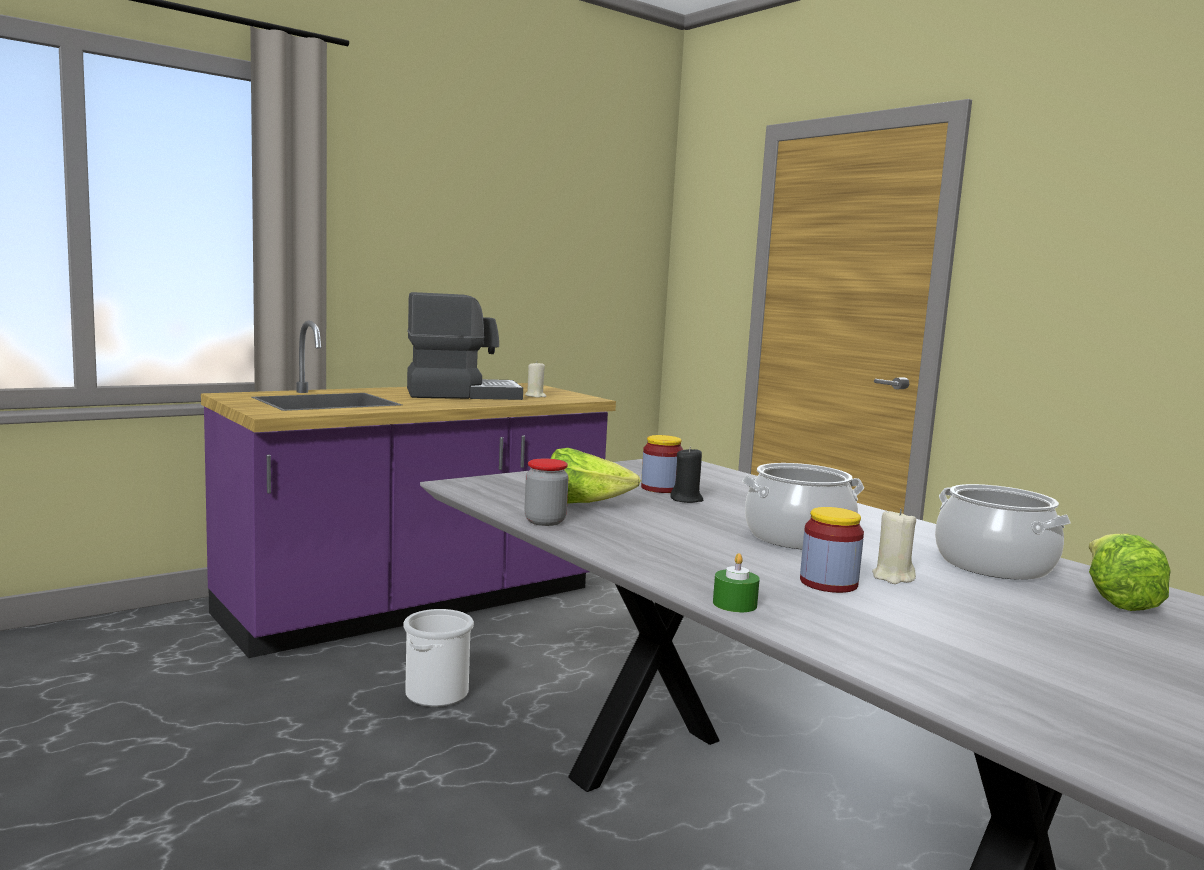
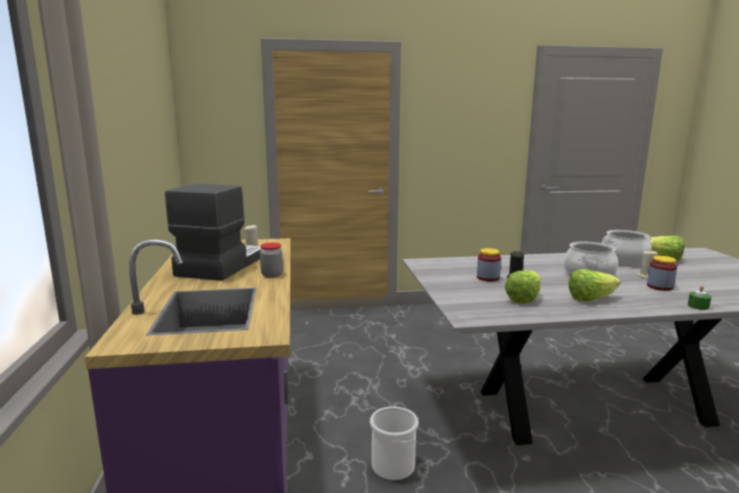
camera: 60 degrees left, 5 degrees up
jar [525,459,569,526] -> jar moved to [260,243,283,278]
none -> lettuce [568,269,621,301]

